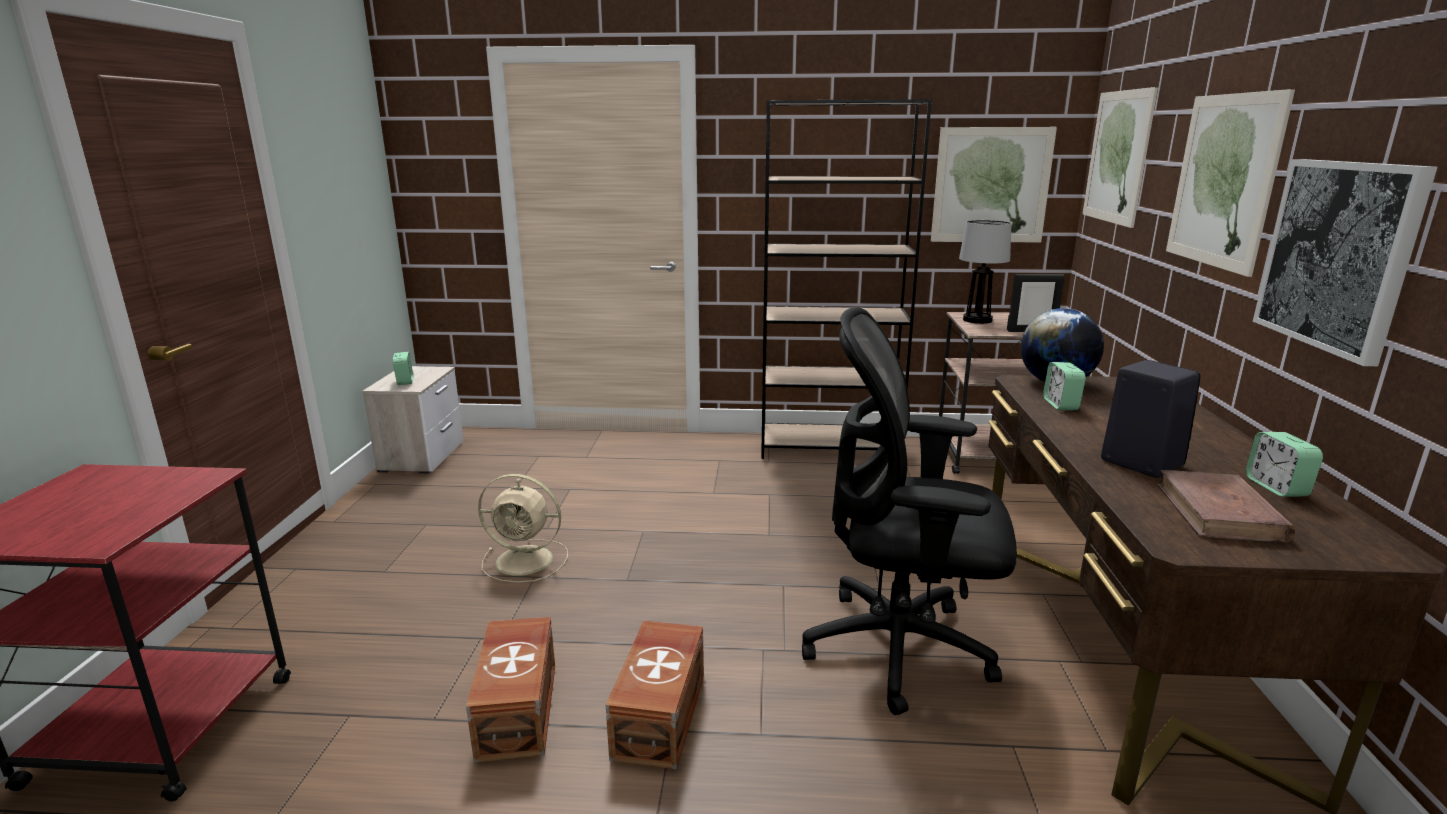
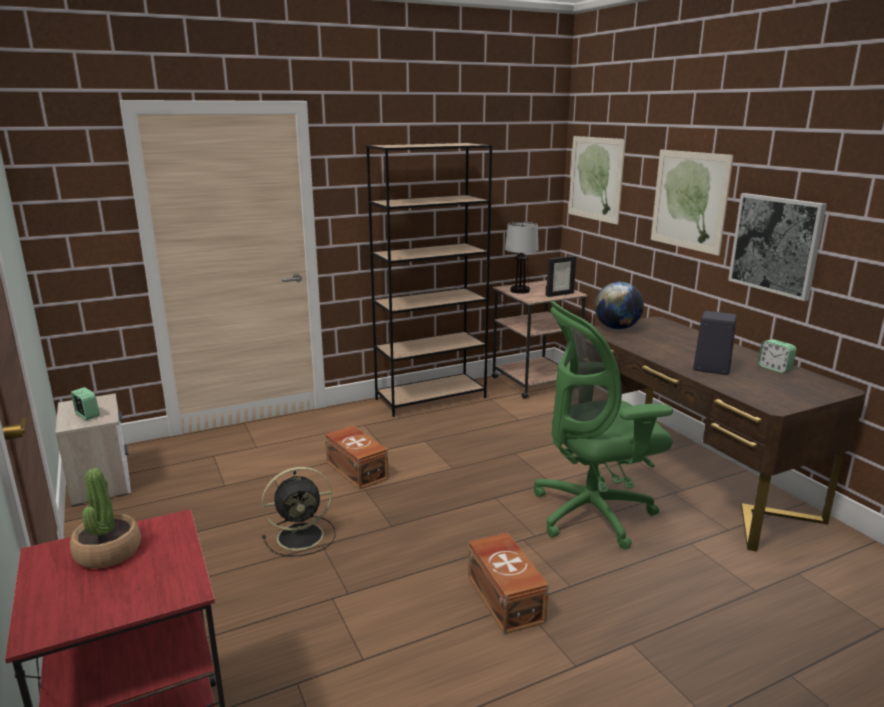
camera: 30 degrees left, 0 degrees up
brown storage box [466,617,555,762] -> brown storage box moved to [325,426,389,490]
beige fan [478,474,568,583] -> black fan [262,467,336,556]
black office chair [802,307,1017,715] -> green office chair [534,301,673,549]
picture [931,127,1057,242] -> none
alarm clock [1043,362,1086,410] -> none
brown book [1157,470,1295,542] -> none
none -> potted plant [70,468,141,569]

